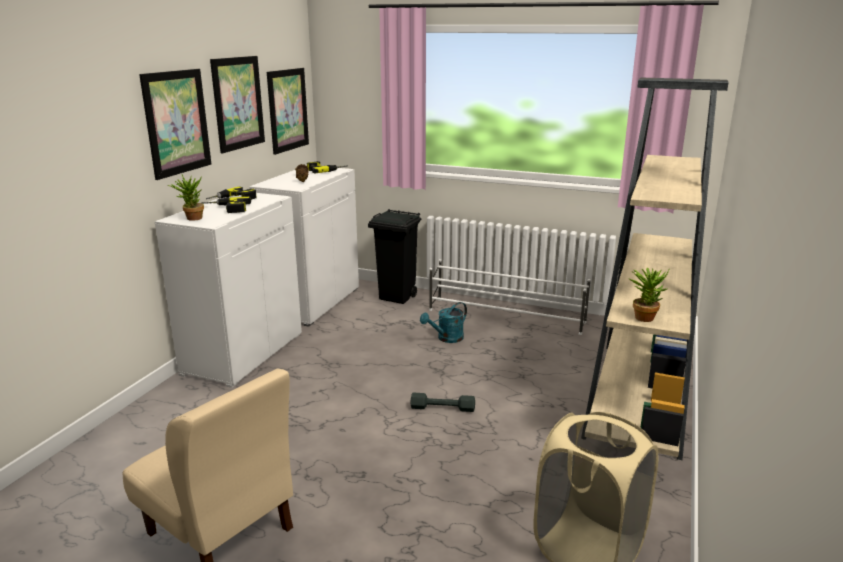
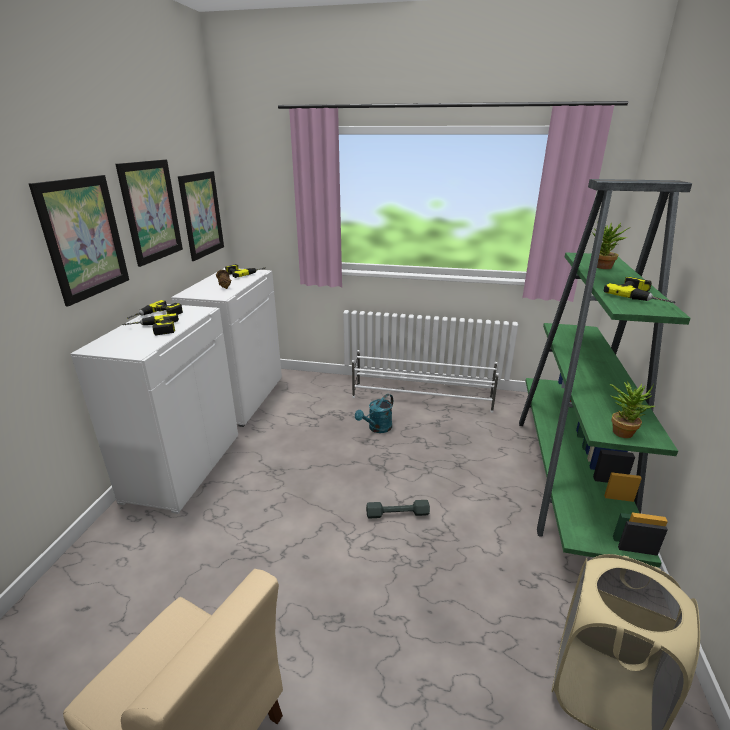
camera: 10 degrees left, 5 degrees up
potted plant [168,175,204,221] -> potted plant moved to [592,222,631,269]
black trash can [368,209,421,304] -> none
beige bookcase [586,78,729,460] -> green bookcase [519,179,692,567]
none -> power drill [603,277,675,303]

